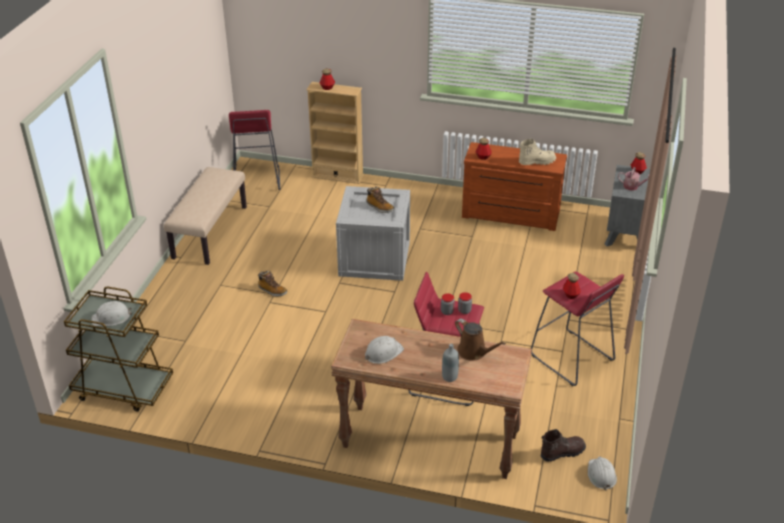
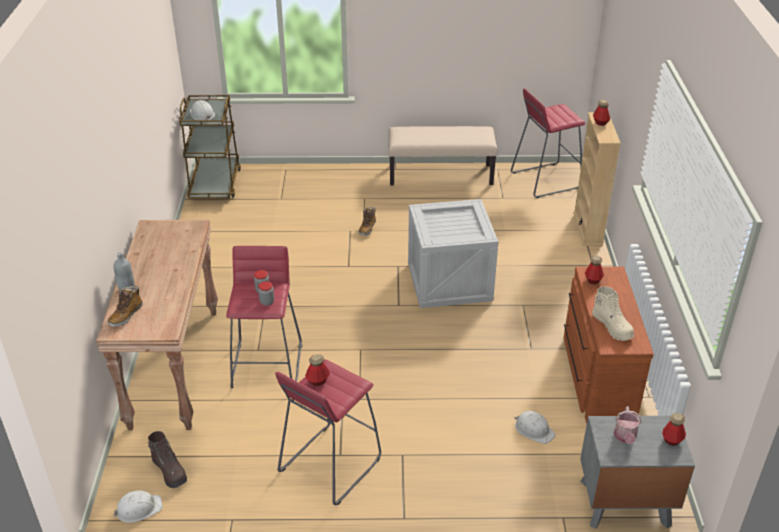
camera: 75 degrees right, 0 degrees up
white hard hat [365,336,404,364] -> white hard hat moved to [514,411,555,444]
boot [366,187,394,213] -> boot moved to [108,286,143,327]
brown watering can [455,319,506,361] -> none

